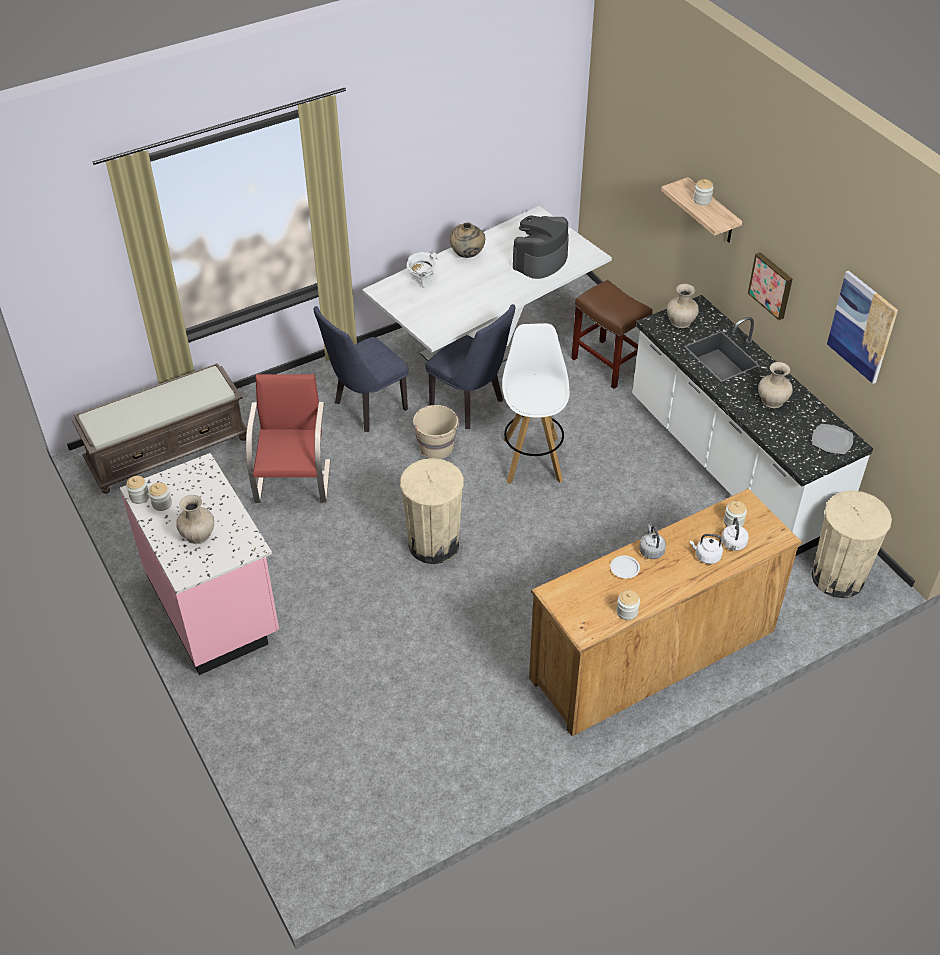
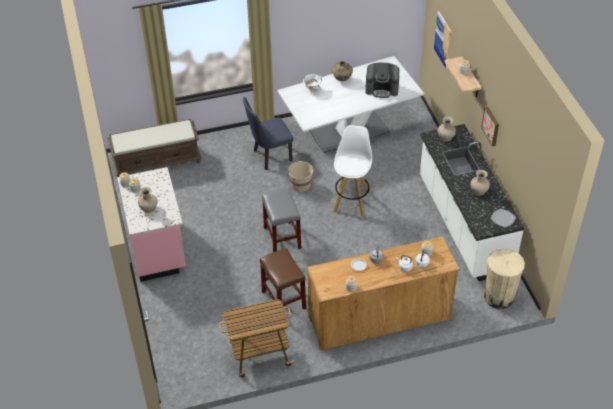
camera: 15 degrees right, 0 degrees up
red chair [246,374,331,503] -> none
beige trash can [400,458,464,564] -> grey stool [262,188,301,252]
blue chair [425,304,515,429] -> none
coffee machine [513,215,569,279] -> coffee machine turned 135 degrees counterclockwise [365,62,399,98]
brown stool [571,280,653,389] -> brown stool moved to [260,248,306,310]
picture [827,271,898,384] -> picture moved to [434,11,452,69]
none -> cart [219,299,294,378]

